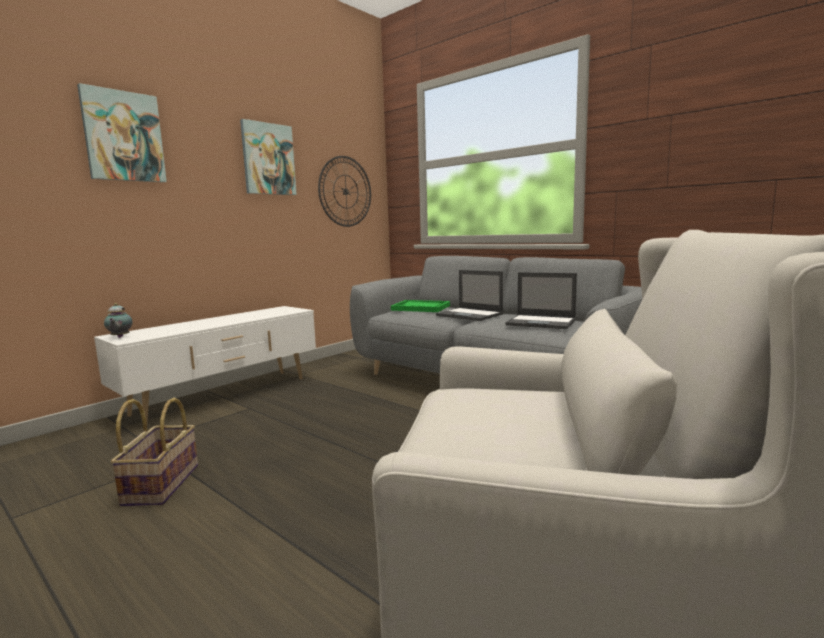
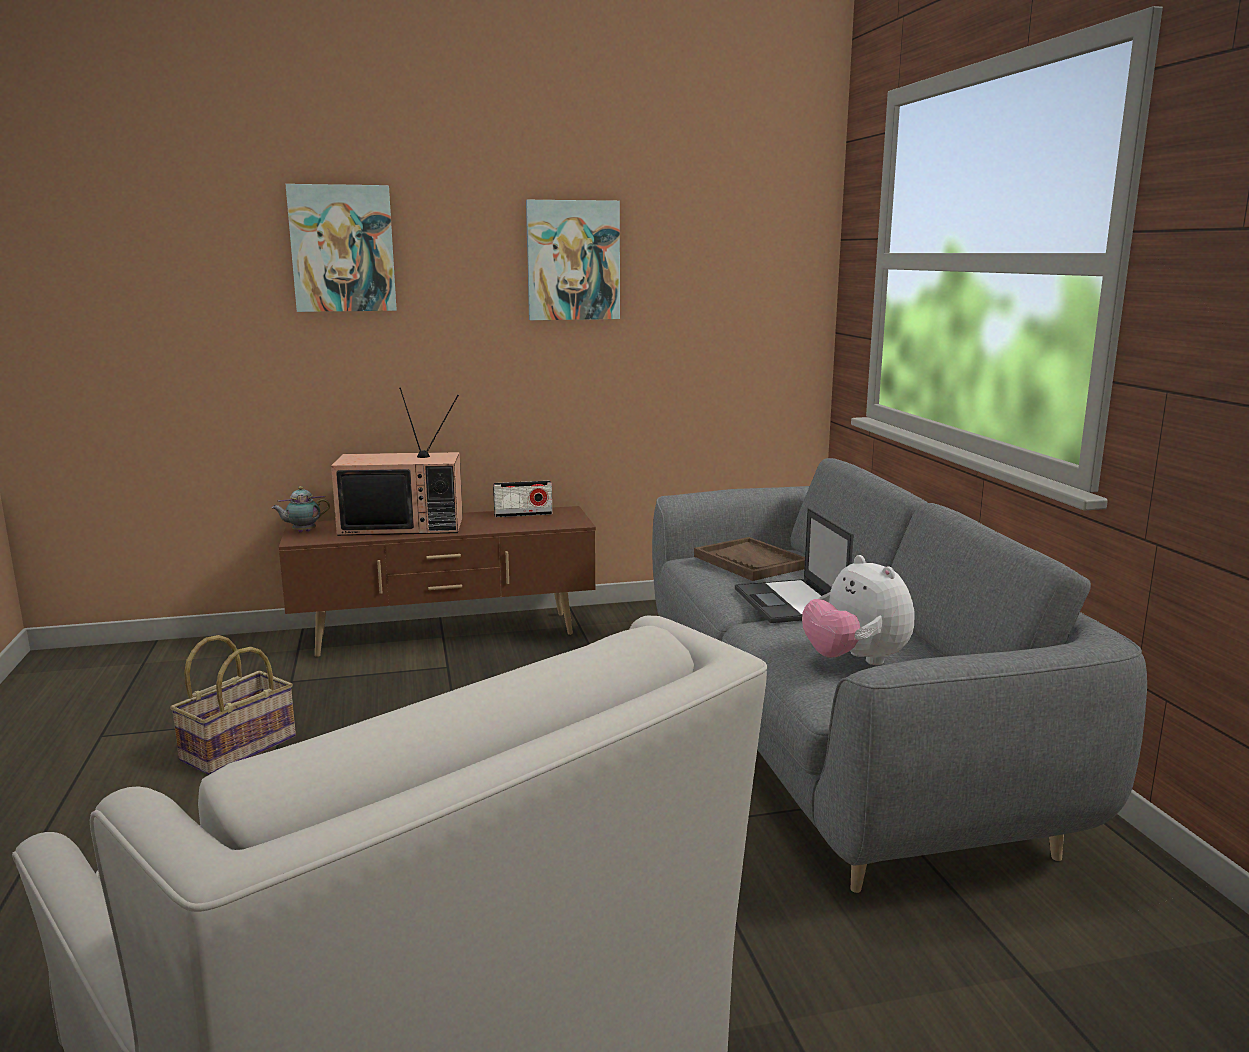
camera: 35 degrees right, 5 degrees up
white tv stand [94,306,316,422] -> brown tv stand [279,506,596,657]
teapot [104,303,133,338] -> teapot turned 45 degrees clockwise [272,486,330,533]
wall clock [318,156,371,227] -> none
green tray [391,300,450,312] -> brown tray [694,537,805,581]
laptop [505,272,577,329] -> plush toy [802,555,914,665]
none -> television [331,387,463,536]
none -> radio [493,481,552,517]

